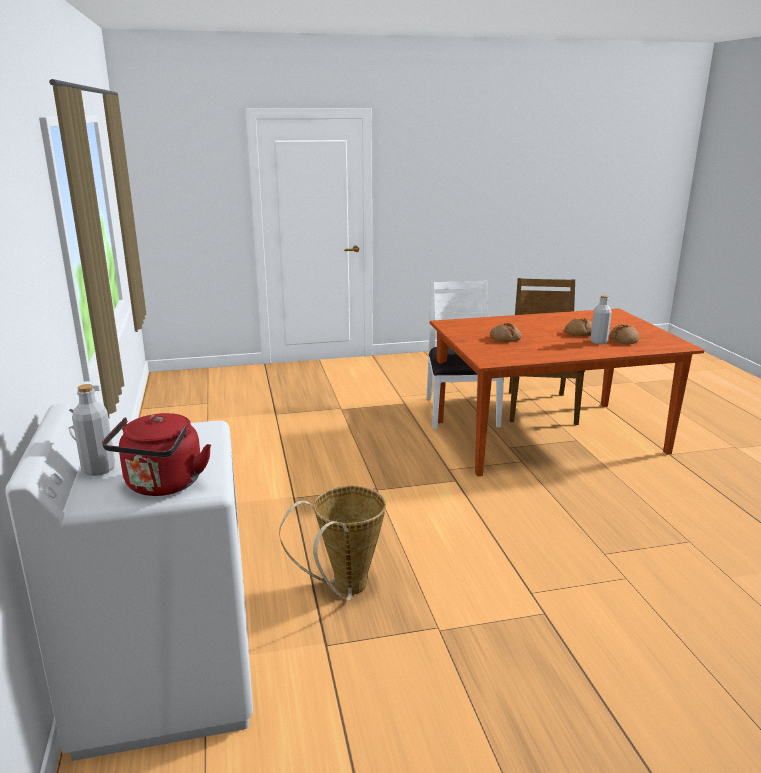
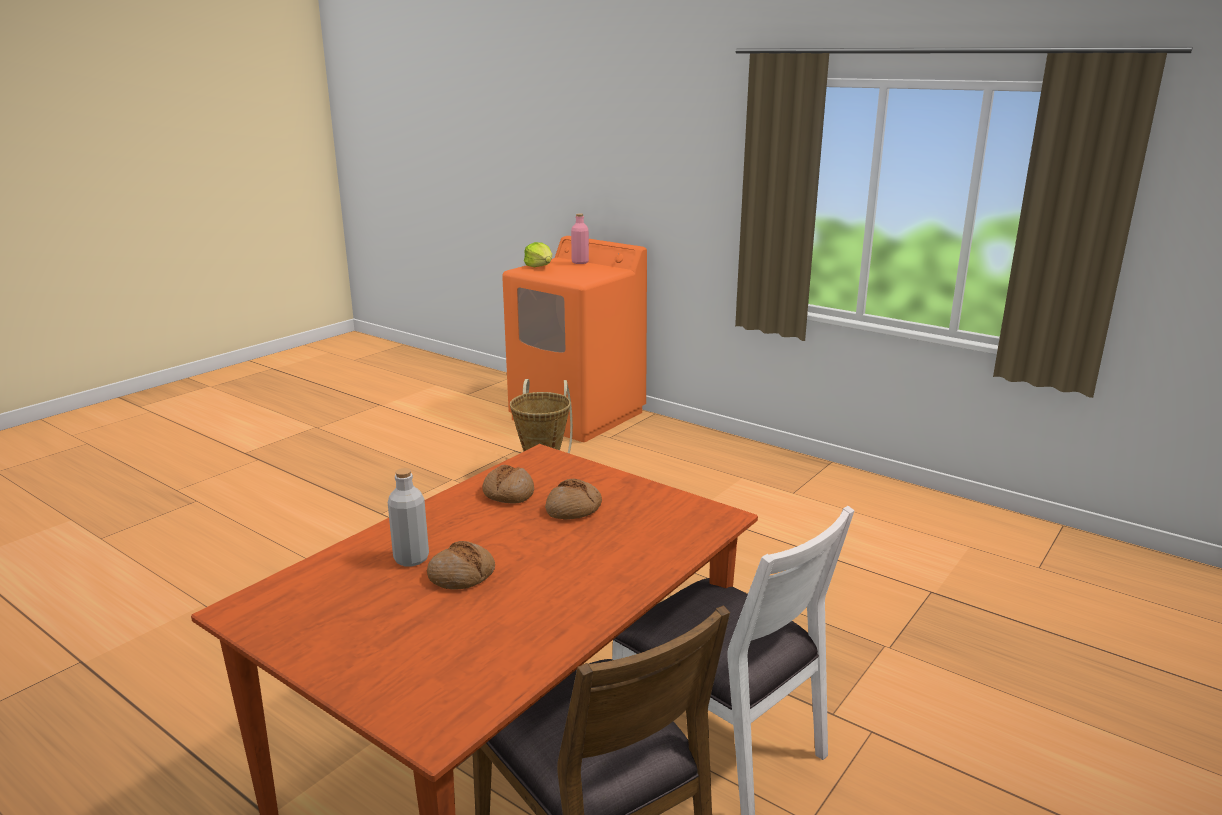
camera: 140 degrees right, 0 degrees up
white washing machine [5,404,253,761] -> orange washing machine [502,236,647,442]
grey bottle [72,384,115,476] -> pink bottle [571,213,589,264]
red kettle [102,413,211,496] -> lettuce [524,242,552,267]
bread [610,324,640,344] -> bread moved to [482,465,534,504]

